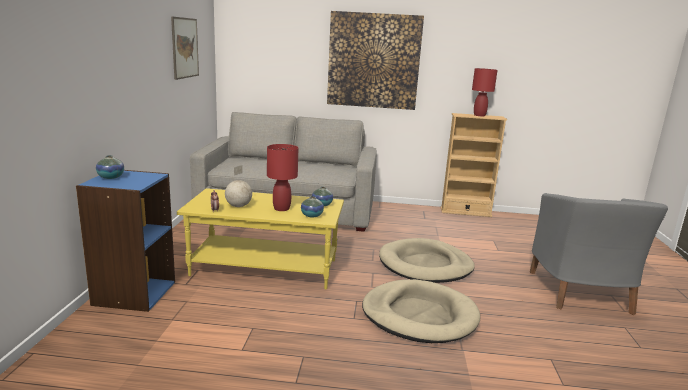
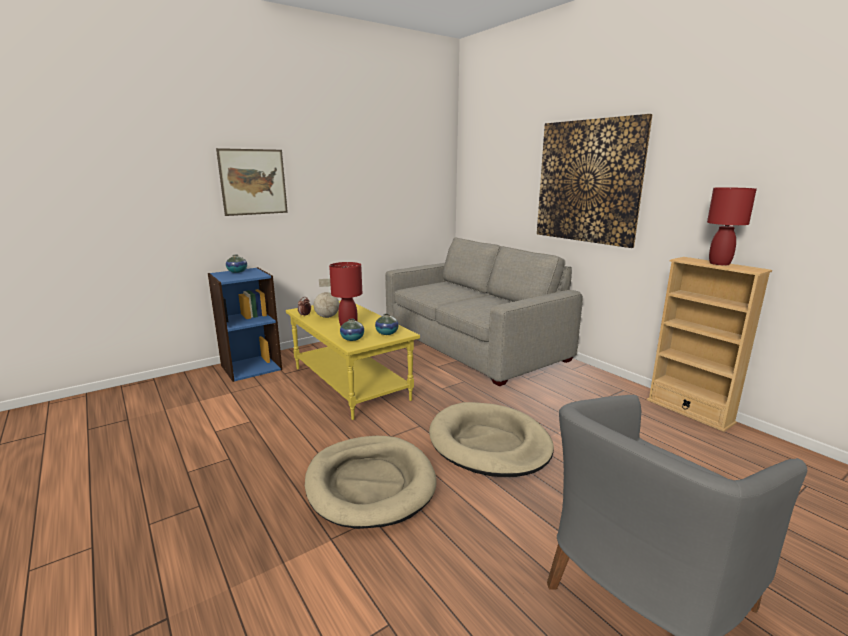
camera: 50 degrees right, 0 degrees up
picture [171,16,199,80] -> picture moved to [216,148,288,216]

